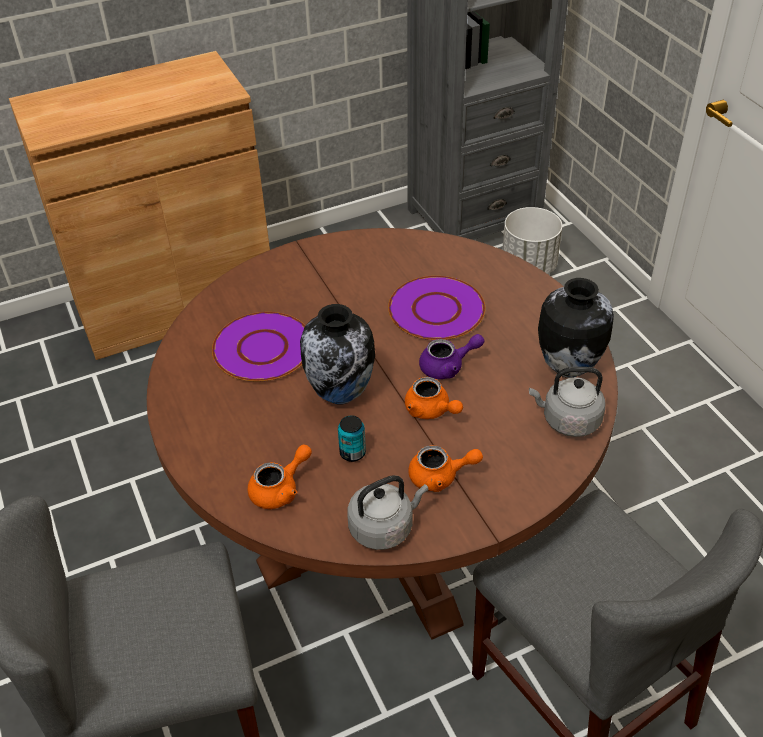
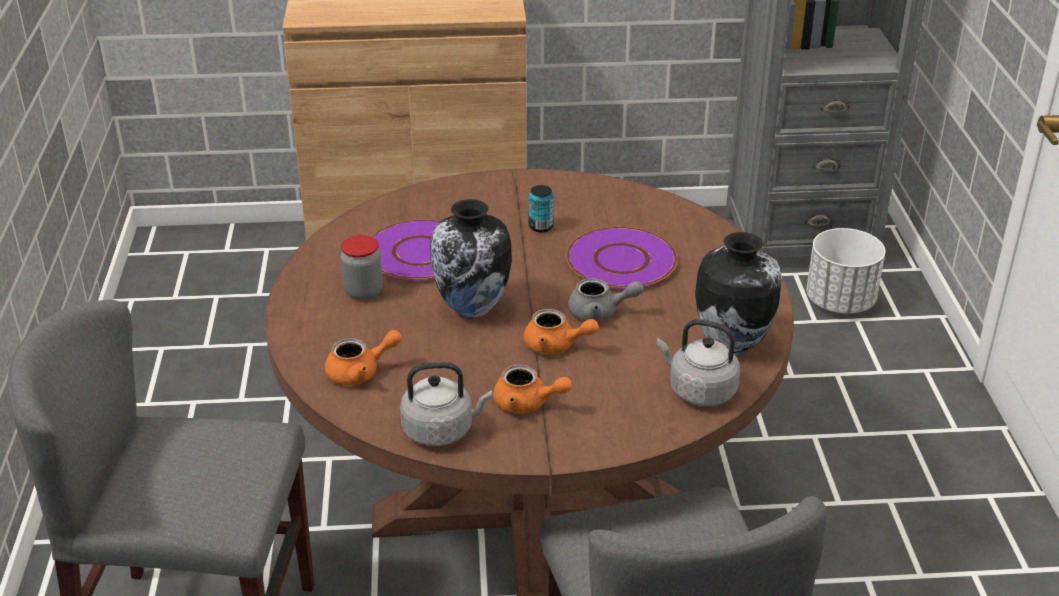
camera: 20 degrees right, 10 degrees down
can [338,415,366,462] -> can moved to [529,185,554,232]
orange teapot [405,377,463,419] -> orange teapot turned 45 degrees counterclockwise [524,309,599,354]
purple teapot [419,334,484,379] -> grey teapot [568,278,643,321]
none -> jar [340,235,383,300]

